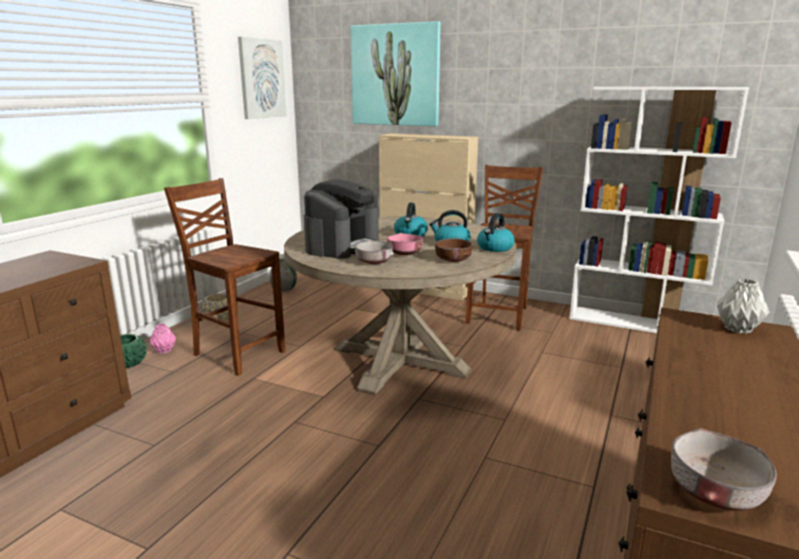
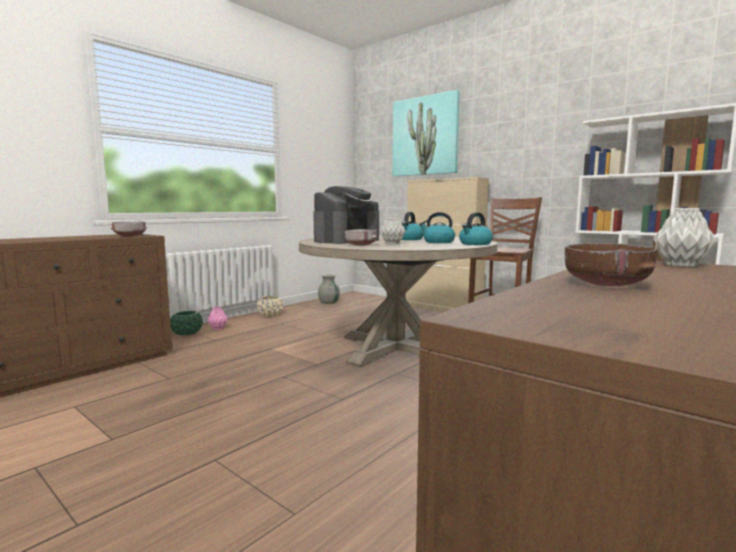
camera: 15 degrees right, 10 degrees down
brown chair [164,178,285,376] -> none
picture [238,37,287,119] -> none
pink bowl [387,233,423,255] -> grey vase [380,215,406,244]
brown bowl [435,238,472,262] -> brown bowl moved to [565,243,658,286]
grey bowl [671,428,777,510] -> grey bowl moved to [111,221,148,236]

